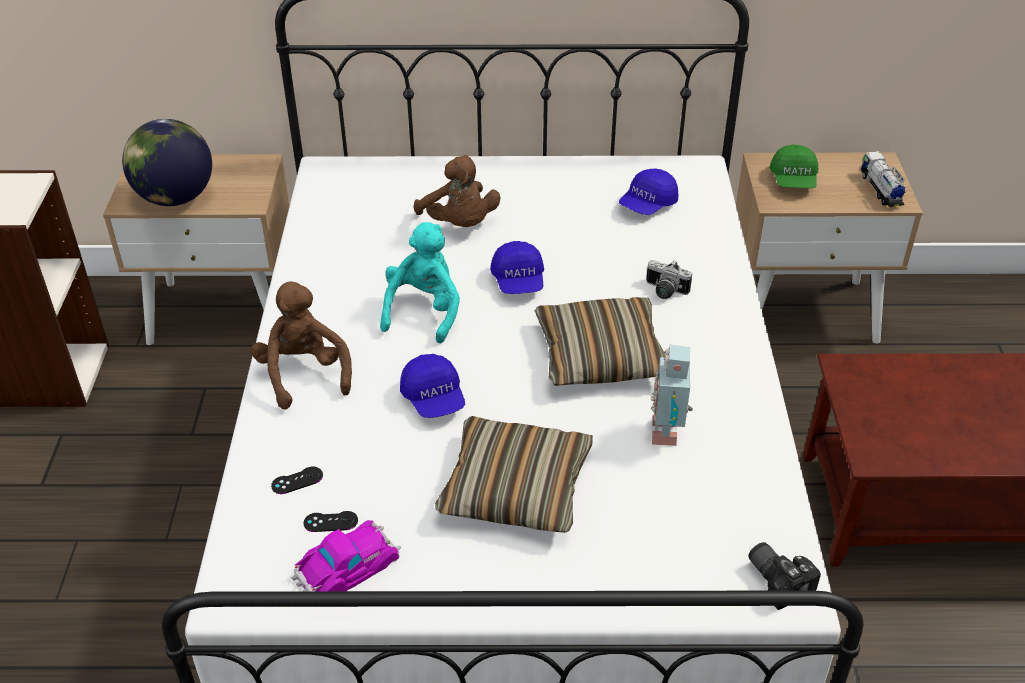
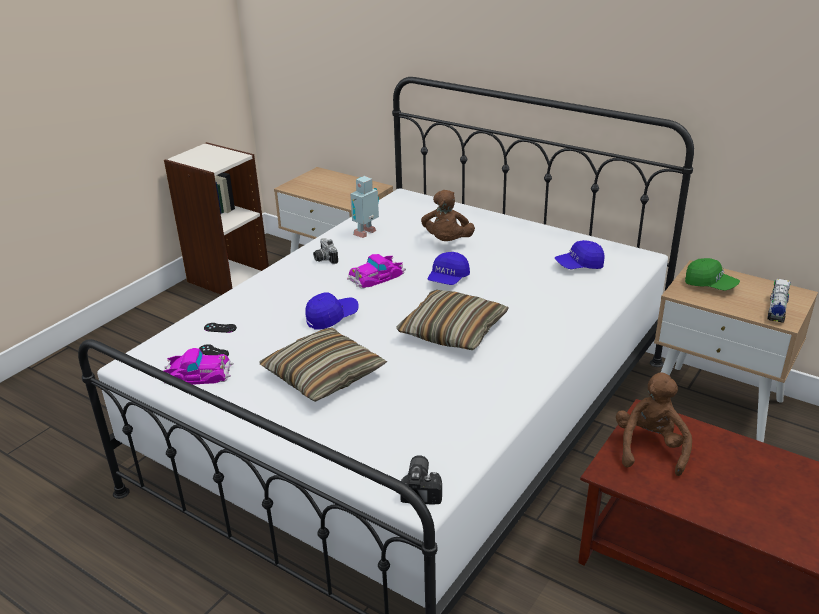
camera: 35 degrees right, 10 degrees down
globe [122,119,212,206] -> none
brown plush toy [251,281,352,410] -> brown plush toy moved to [616,373,692,476]
turquoise plush toy [380,222,460,344] -> toy car [347,254,406,289]
blue cap [400,354,465,418] -> blue cap turned 135 degrees counterclockwise [305,293,359,330]
camera [646,260,692,299] -> camera moved to [313,238,338,264]
toy robot [651,345,693,446] -> toy robot moved to [350,176,379,238]
green cap [770,144,818,188] -> green cap turned 90 degrees counterclockwise [685,258,740,291]

